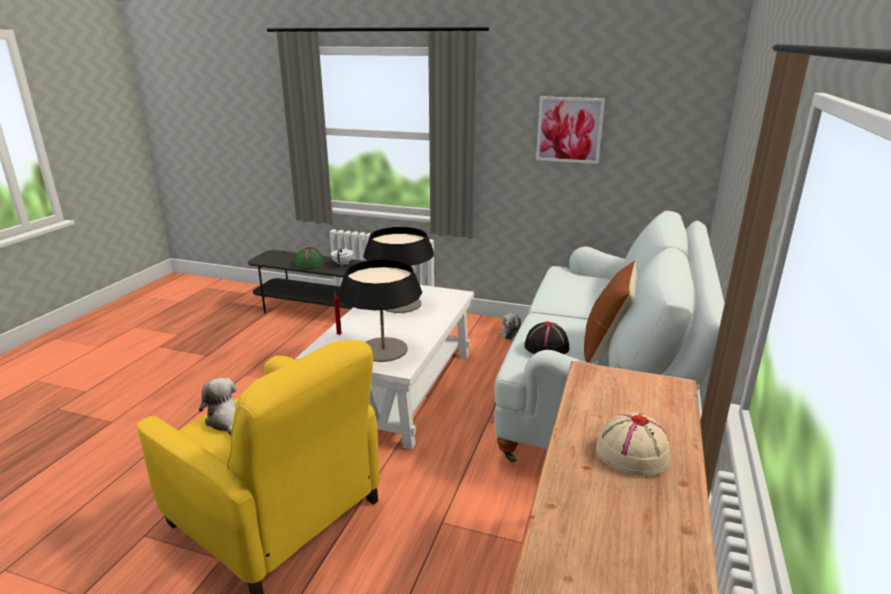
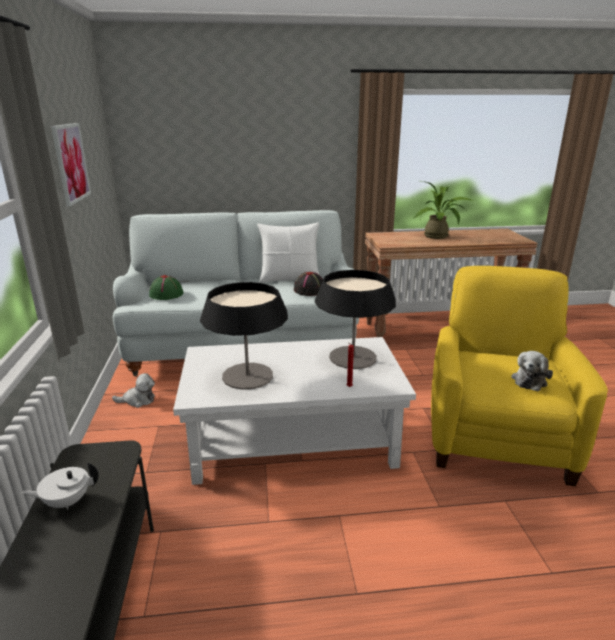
camera: 115 degrees left, 0 degrees up
green hat [295,247,325,269] -> green hat moved to [149,275,183,300]
brown pillow [584,260,637,364] -> white pillow [257,222,319,283]
beige hat [596,412,670,476] -> potted plant [413,181,474,239]

